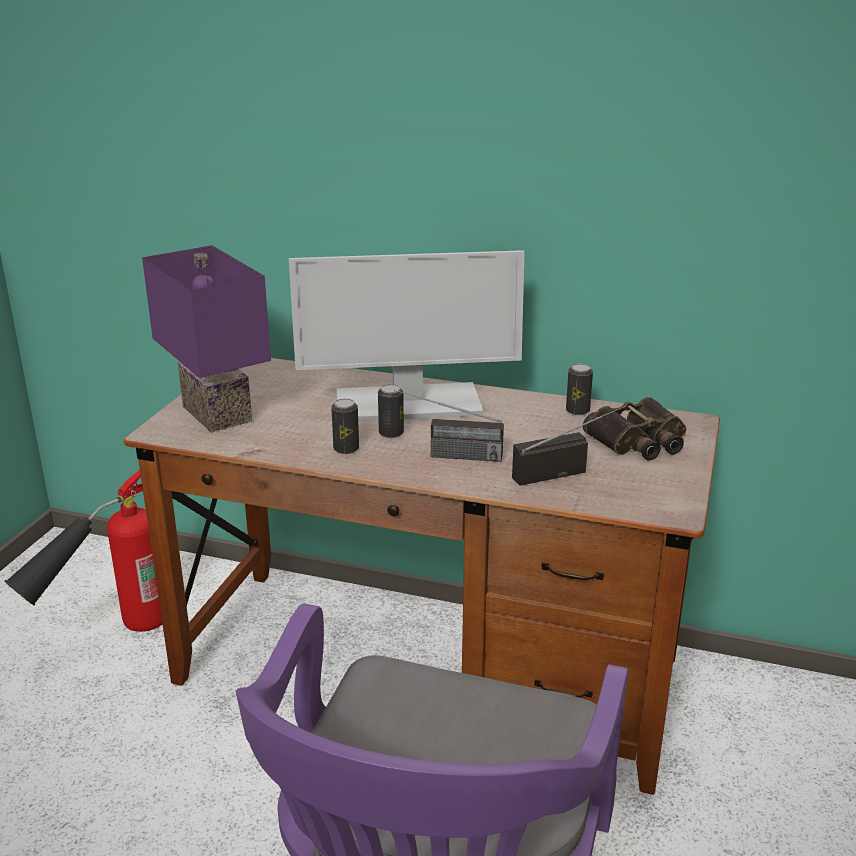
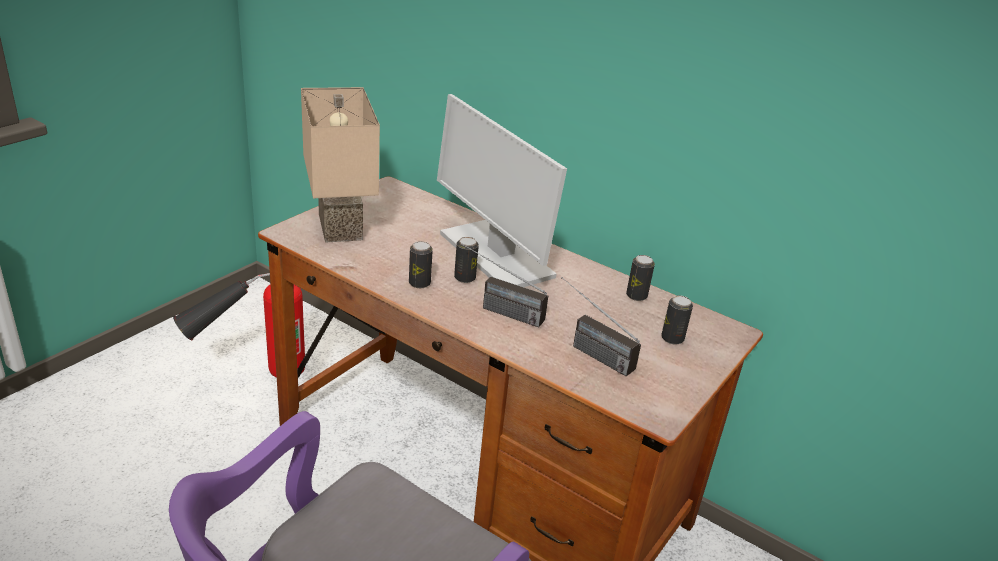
camera: 15 degrees right, 5 degrees up
purple table lamp [142,245,271,433] -> beige table lamp [301,87,380,243]
monitor [289,250,525,422] -> monitor turned 45 degrees clockwise [437,94,567,287]
radio [512,406,625,486] -> radio turned 135 degrees counterclockwise [561,277,641,376]
binoculars [583,397,686,461] -> can [661,295,693,345]

